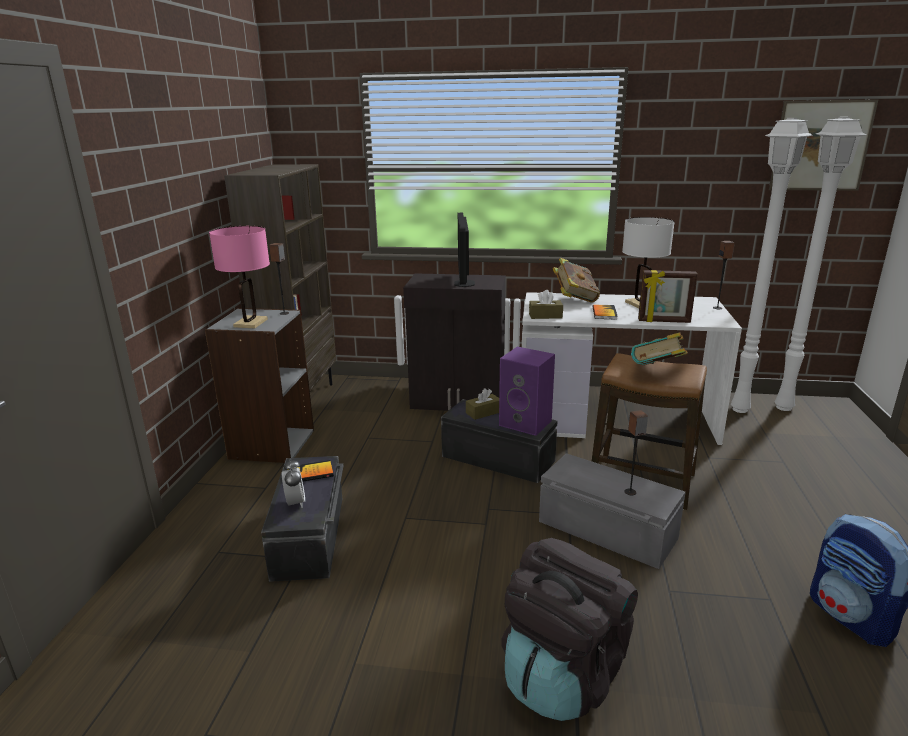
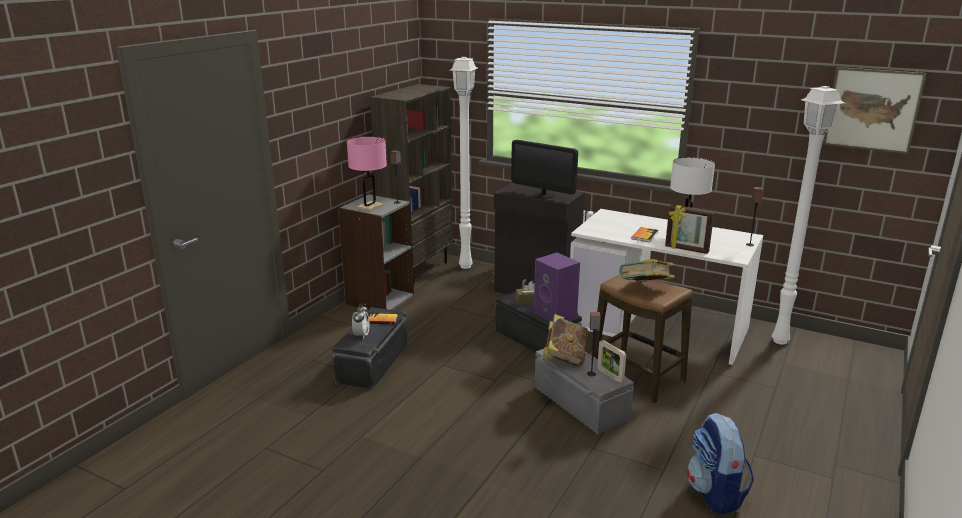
camera: 20 degrees right, 0 degrees up
monitor [454,213,475,287] -> monitor turned 75 degrees counterclockwise [511,140,578,199]
black backpack [501,538,638,721] -> none
brown tissue box [529,290,563,319] -> none
book [553,258,600,303] -> book moved to [543,314,588,367]
white floor lamp [775,117,866,411] -> white floor lamp moved to [450,57,478,269]
none -> picture frame [597,340,626,383]

